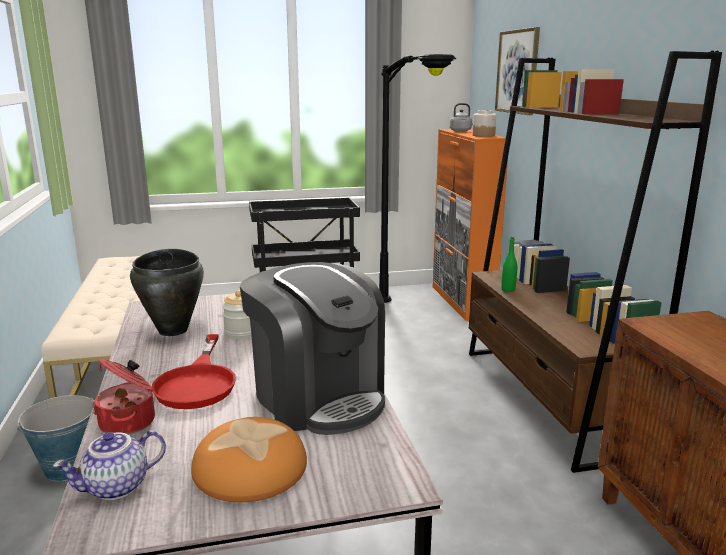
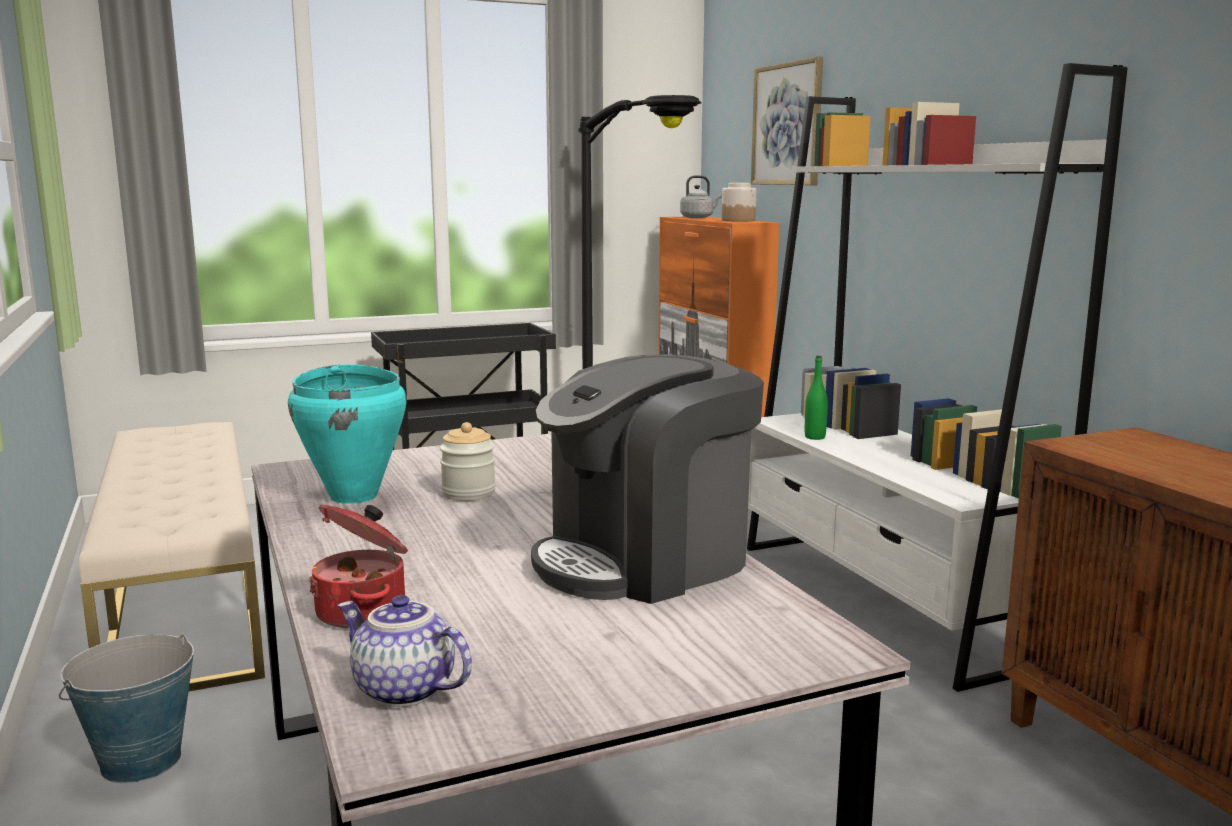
camera: 10 degrees left, 5 degrees down
teapot [53,430,166,500] -> teapot turned 75 degrees clockwise [338,595,472,707]
black cooking pot [130,249,204,336] -> turquoise cooking pot [288,364,407,504]
red frying pan [152,334,236,409] -> none
bread [191,417,307,502] -> none
coffee machine [240,262,385,435] -> coffee machine turned 105 degrees clockwise [531,354,764,604]
brown bookcase [469,51,722,473] -> white bookcase [747,63,1128,692]

